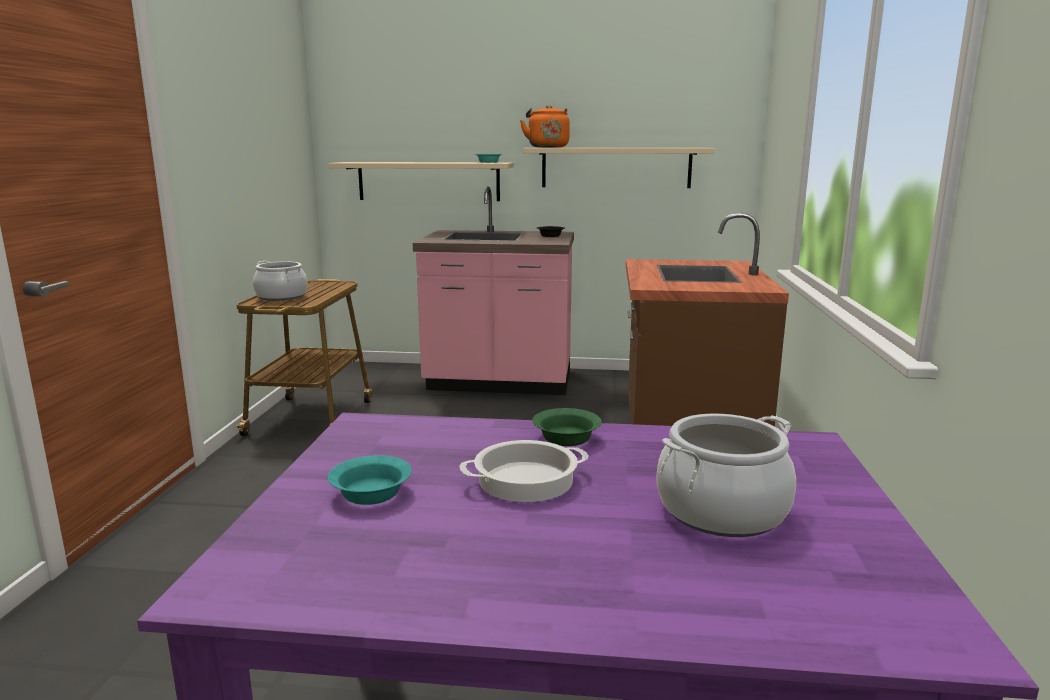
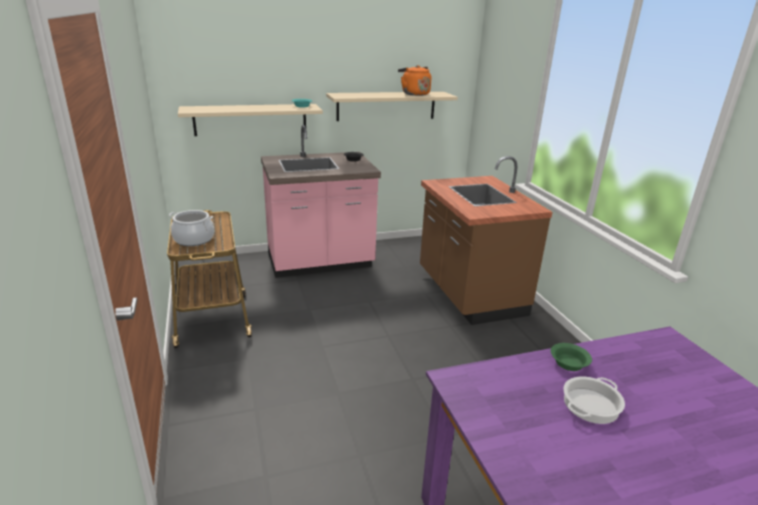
camera: 25 degrees left, 10 degrees up
turquoise bowl [328,455,412,505] -> none
orange kettle [520,105,570,147] -> orange kettle moved to [398,65,431,96]
cooking pot [656,414,796,537] -> none

